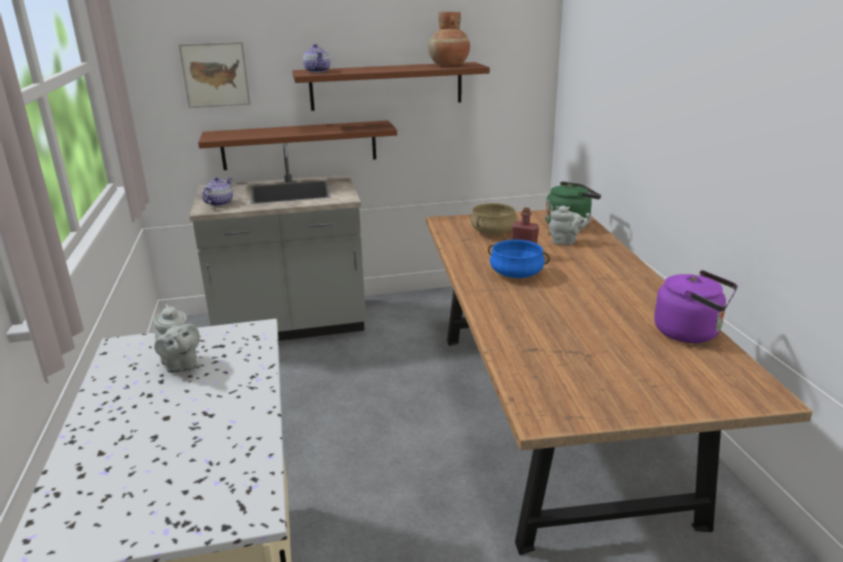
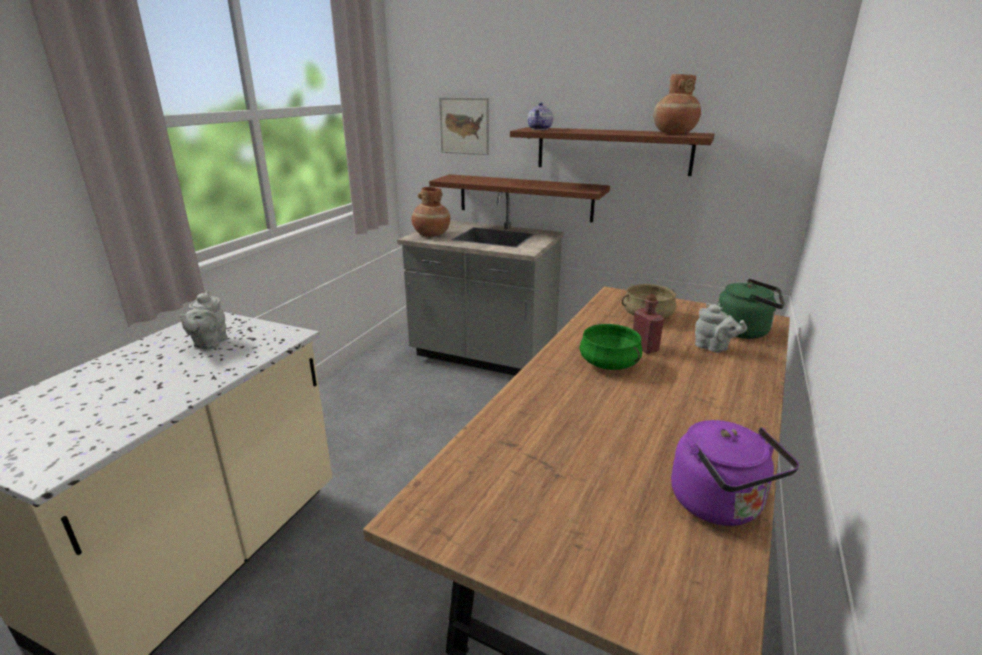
camera: 35 degrees right, 0 degrees up
teapot [202,177,233,206] -> brown vase [411,187,450,237]
blue cooking pot [488,240,550,278] -> green cooking pot [579,324,642,370]

